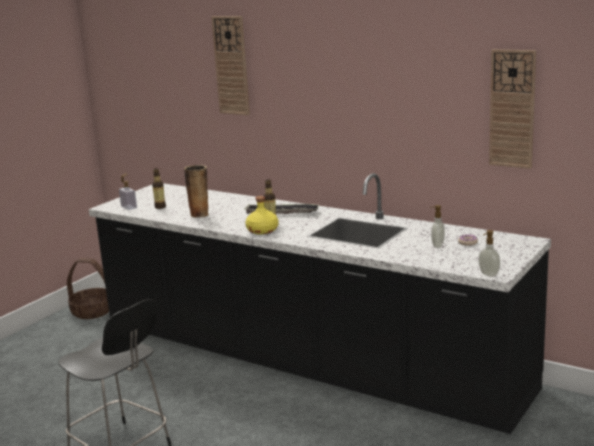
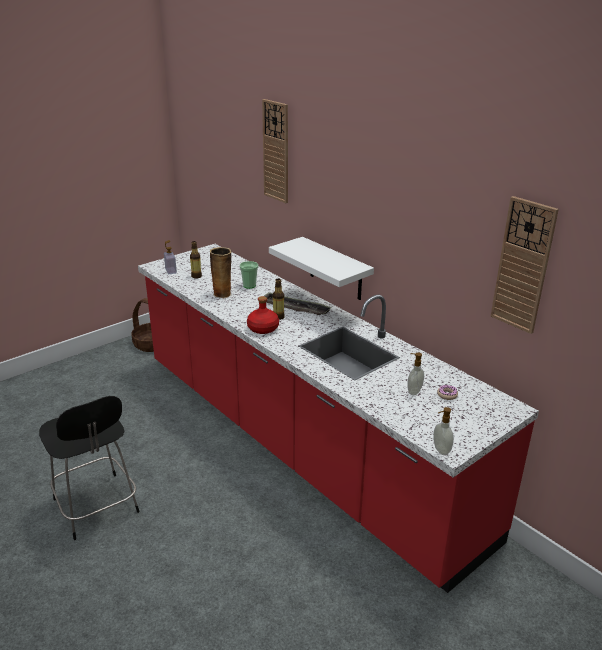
camera: 15 degrees right, 10 degrees up
black counter [89,173,551,434] -> red counter [138,244,539,593]
yellow bottle [245,196,279,235] -> red bottle [247,296,279,334]
none -> cup [239,261,258,289]
none -> white shelf [269,237,374,300]

